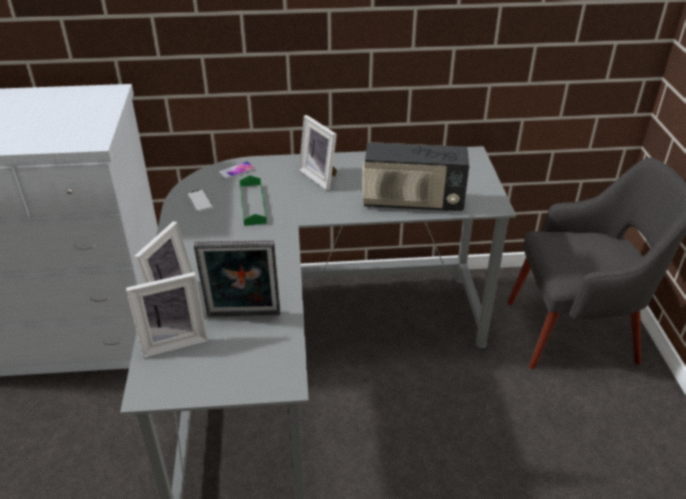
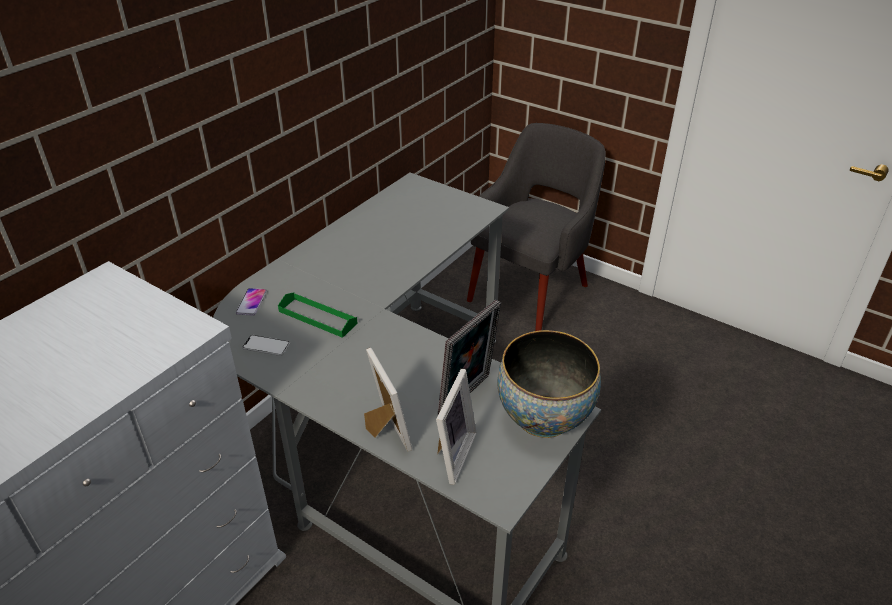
camera: 50 degrees left, 0 degrees up
picture frame [299,115,337,190] -> none
radio [362,142,469,211] -> none
none -> bowl [498,330,601,438]

